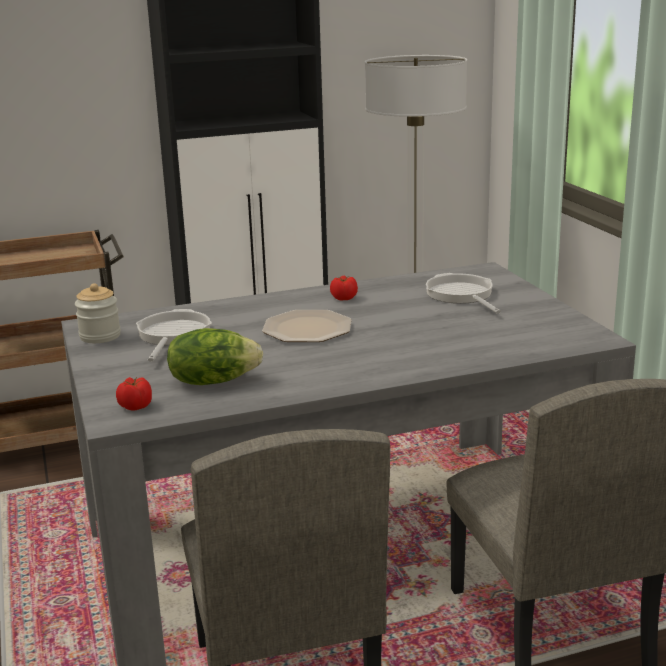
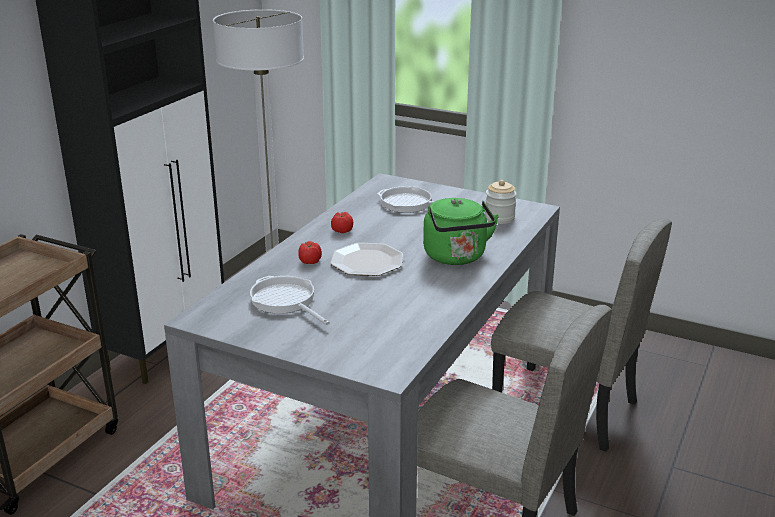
camera: 45 degrees left, 5 degrees up
jar [75,283,121,343] -> jar moved to [485,180,517,224]
tomato [116,377,152,411] -> tomato moved to [298,241,322,264]
lettuce [167,328,263,385] -> none
none -> green kettle [423,198,499,265]

